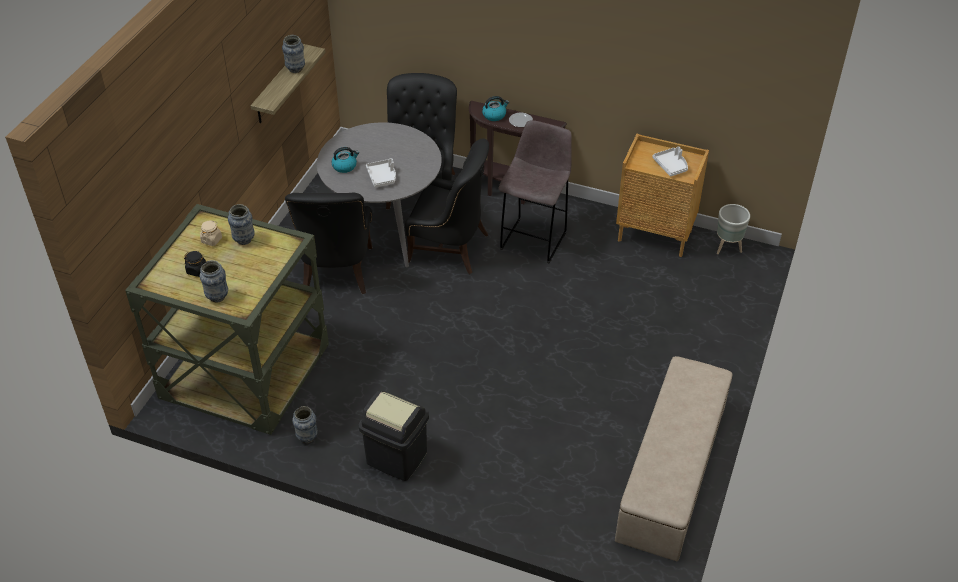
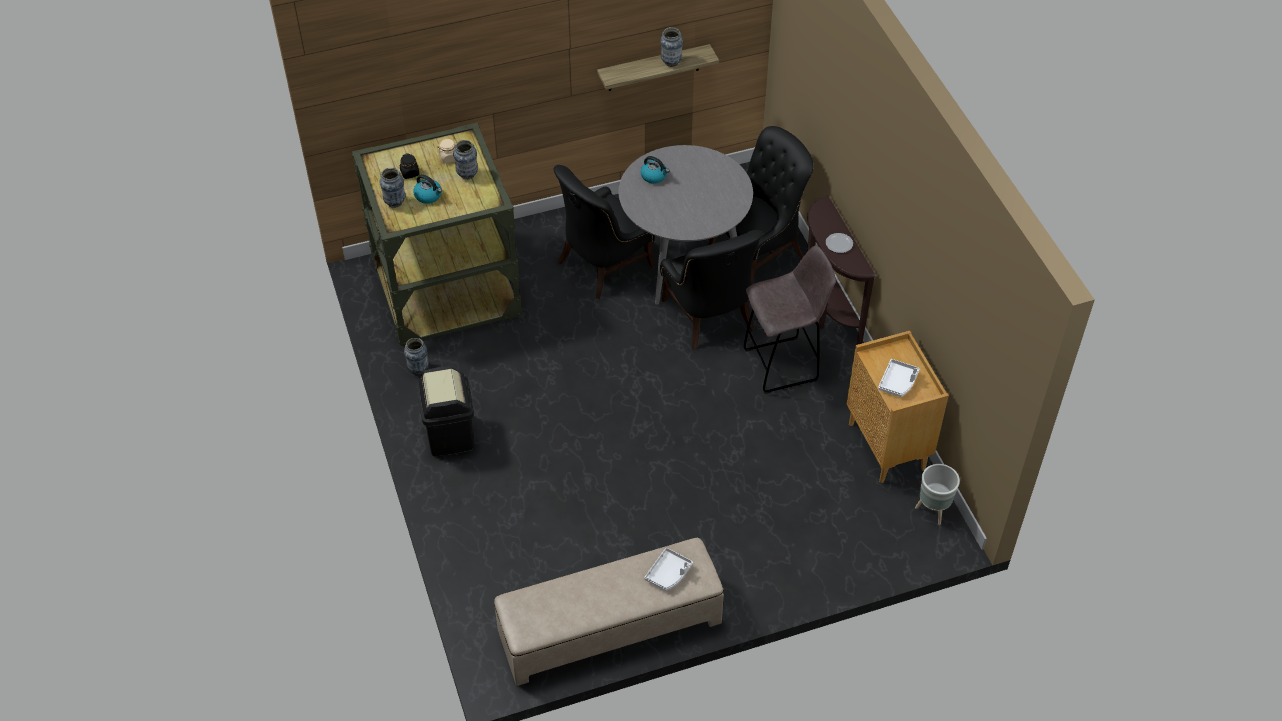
camera: 50 degrees right, 5 degrees up
white tray [366,158,396,187] -> white tray moved to [644,548,693,591]
kettle [482,96,509,121] -> kettle moved to [413,174,442,204]

